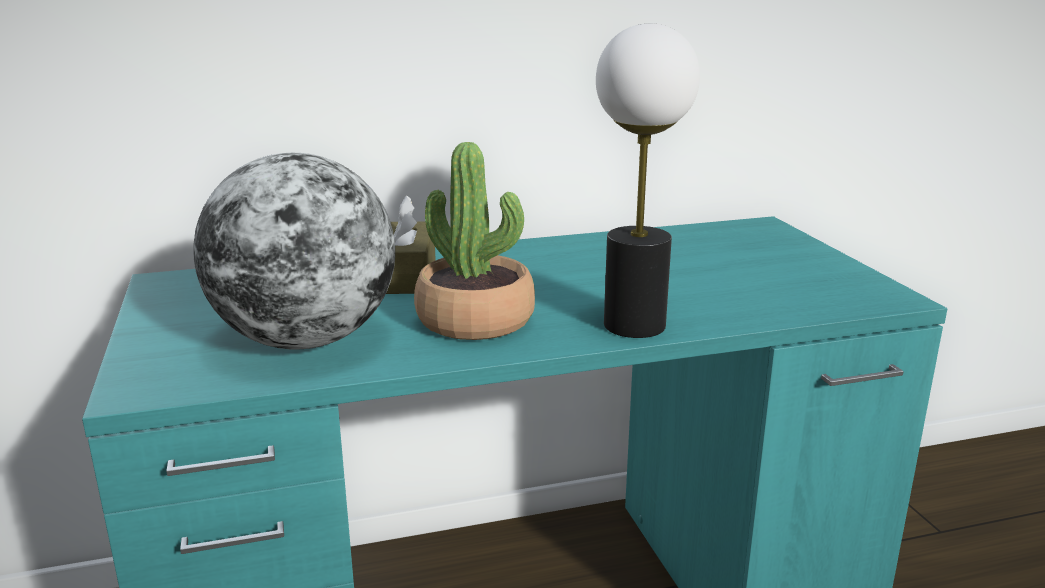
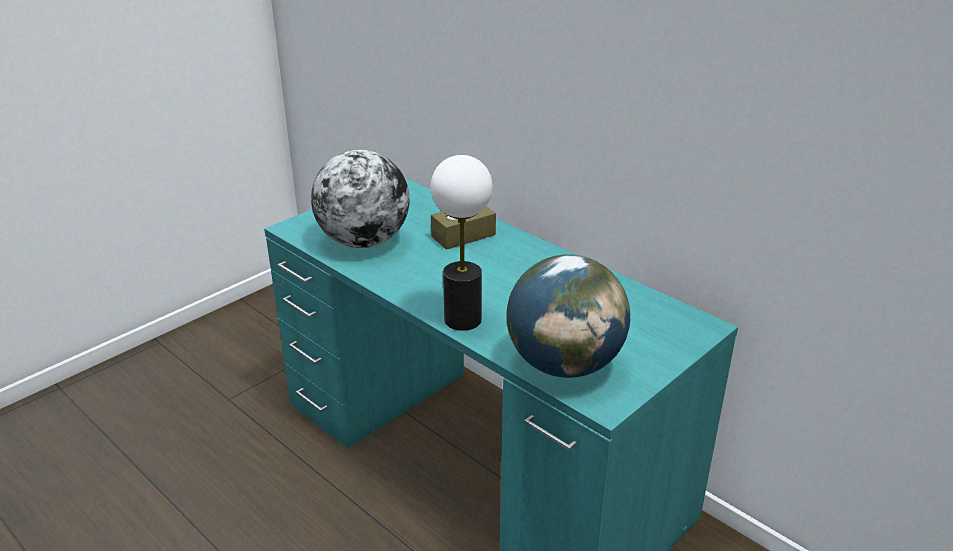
camera: 60 degrees right, 10 degrees up
potted plant [414,142,535,340] -> none
none -> globe [506,254,630,378]

